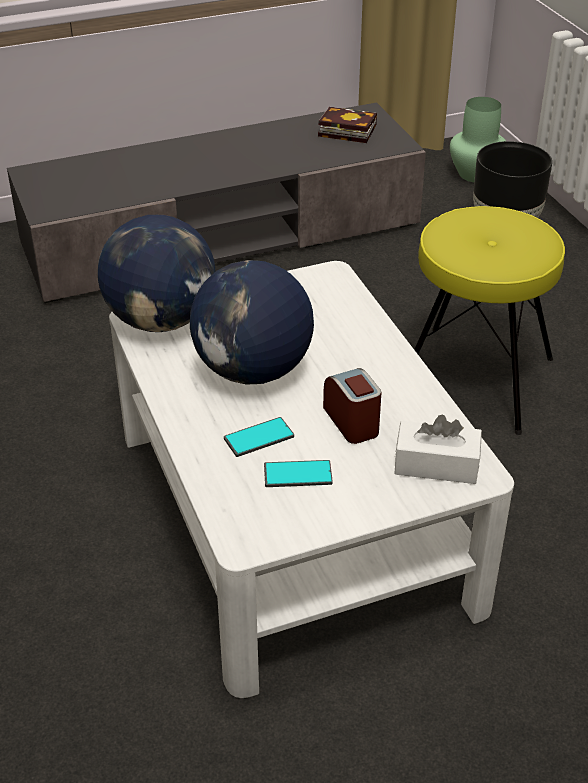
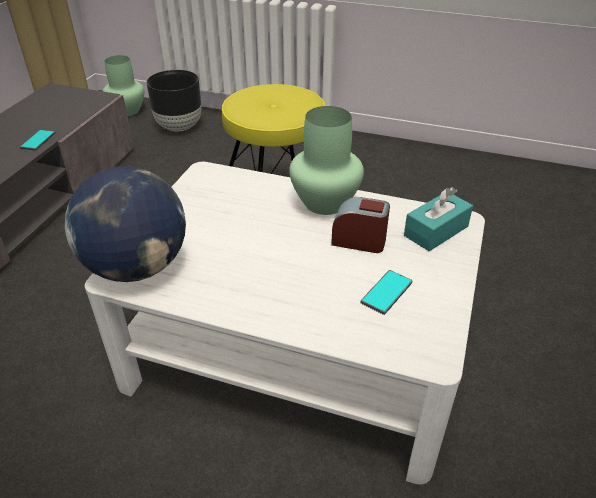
camera: 50 degrees left, 0 degrees up
globe [190,260,314,385] -> none
phone [224,417,294,457] -> phone moved to [20,130,55,151]
book [318,107,377,143] -> none
white tissue box [394,415,482,484] -> turquoise tissue box [404,187,473,251]
none -> green vase [289,106,364,215]

